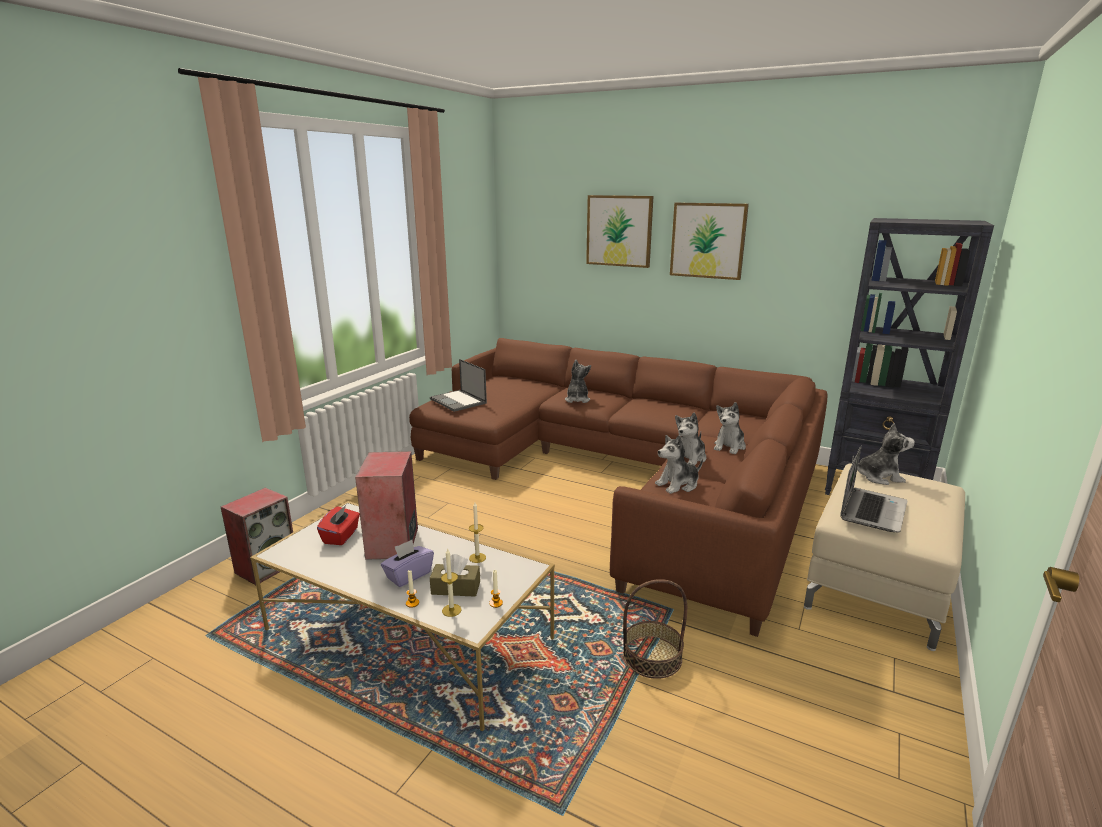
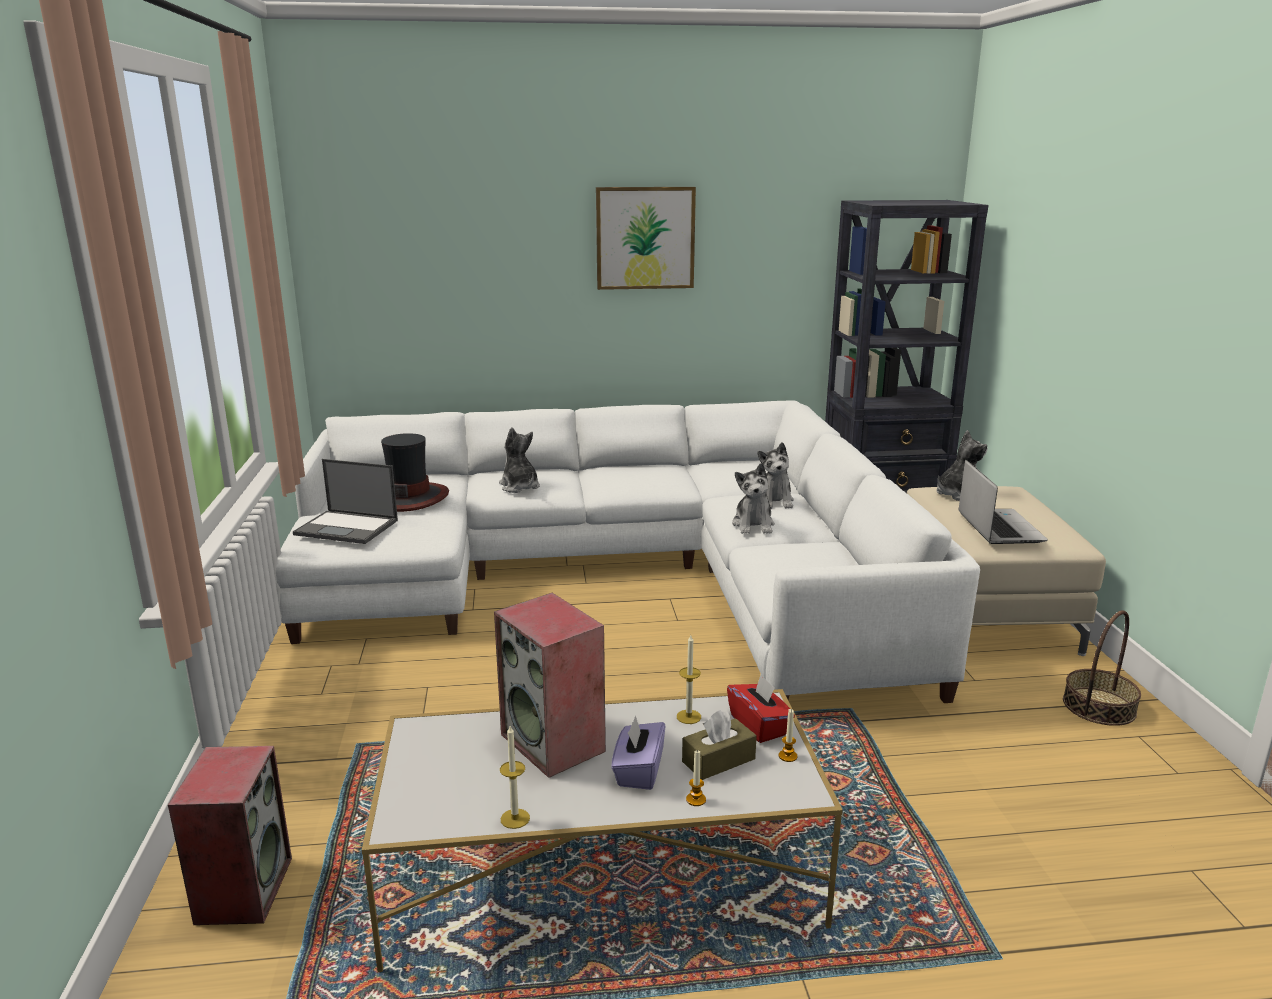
camera: 35 degrees left, 0 degrees up
red tissue box [317,505,360,545] -> red tissue box moved to [727,675,795,743]
brown sofa [409,338,828,637] -> white sofa [276,401,980,703]
candle [441,548,462,617] -> candle moved to [500,726,530,829]
picture [586,195,653,268] -> none
basket [623,579,687,679] -> basket moved to [1063,610,1141,726]
plush toy [655,435,703,494] -> none
none -> hat [381,433,449,512]

